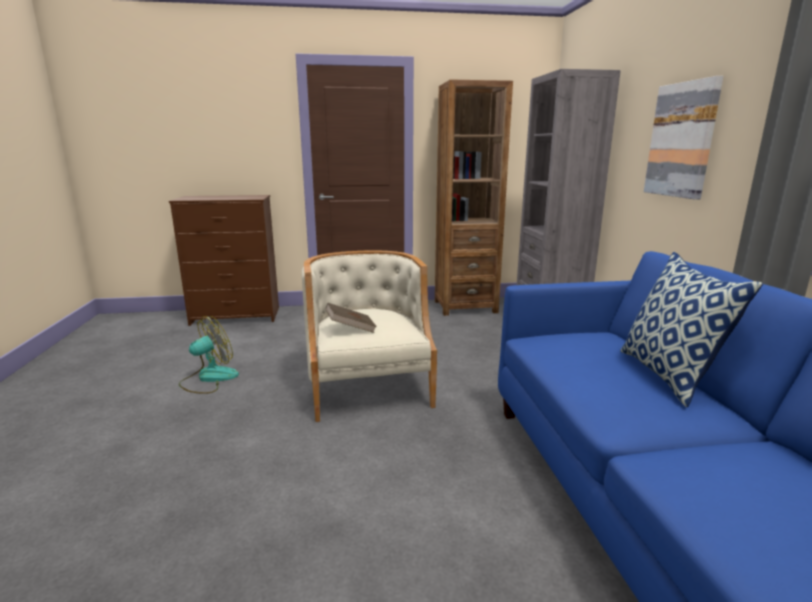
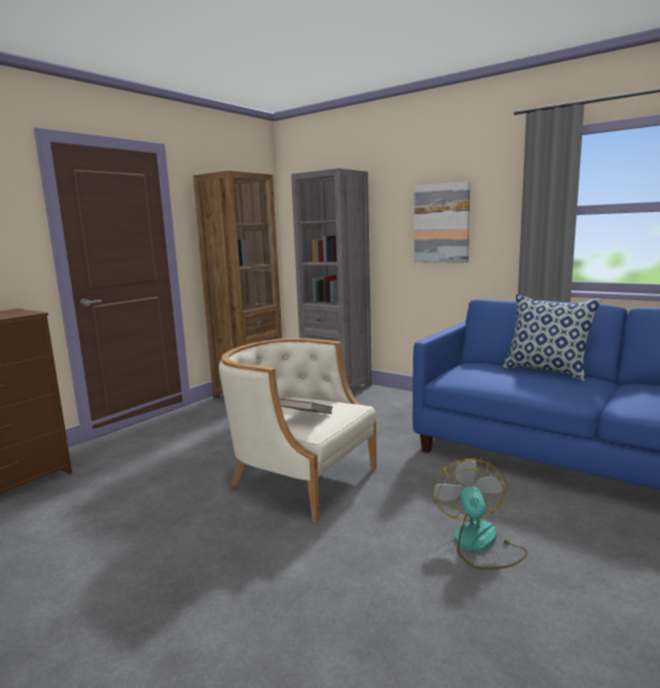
camera: 45 degrees left, 5 degrees down
fan [179,316,239,394] -> fan moved to [432,458,528,570]

